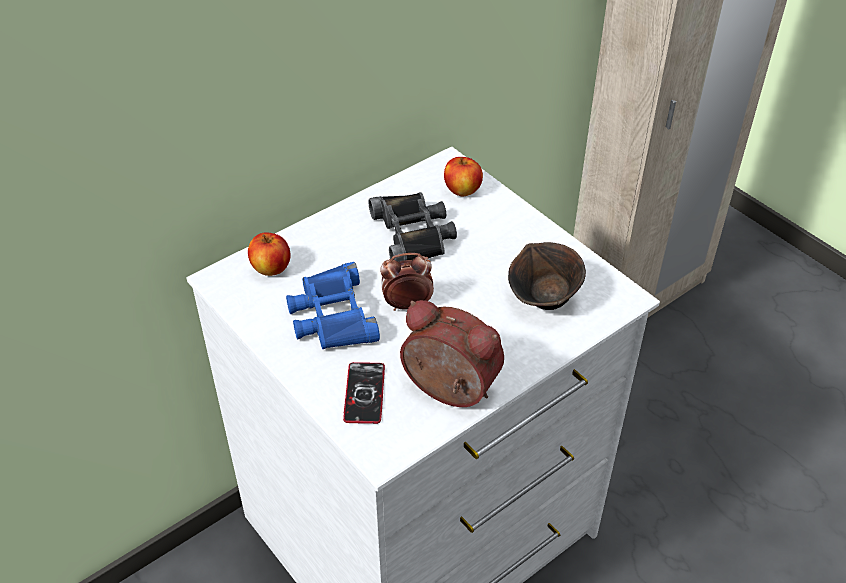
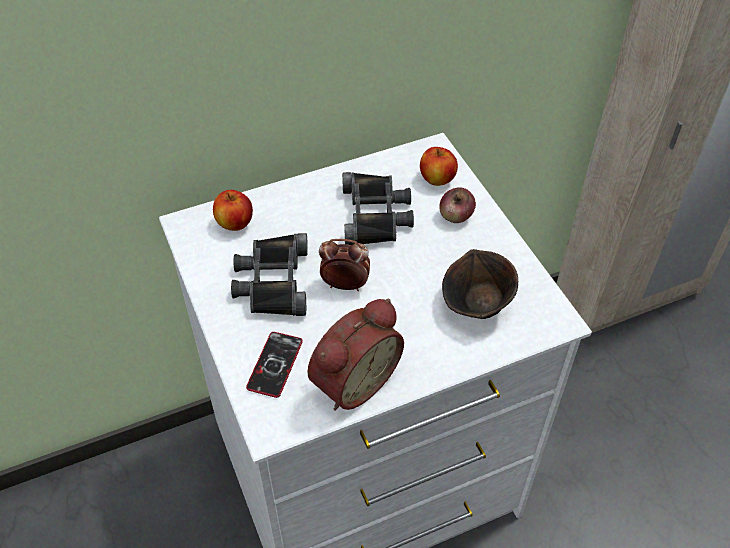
camera: 15 degrees right, 5 degrees up
blue binoculars [286,262,380,349] -> black binoculars [231,233,308,316]
alarm clock [400,300,504,407] -> alarm clock turned 90 degrees clockwise [307,299,404,411]
none -> apple [439,187,476,223]

